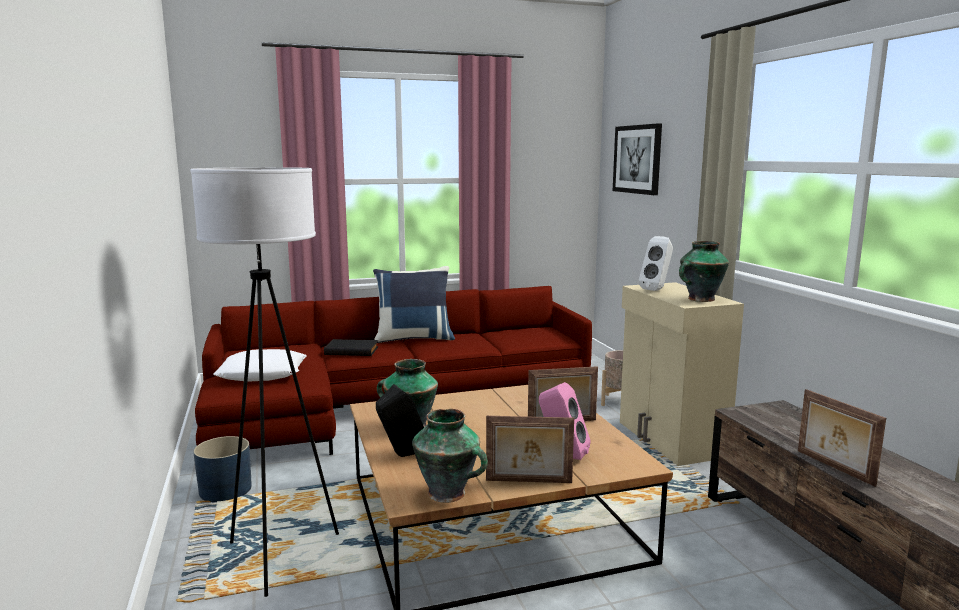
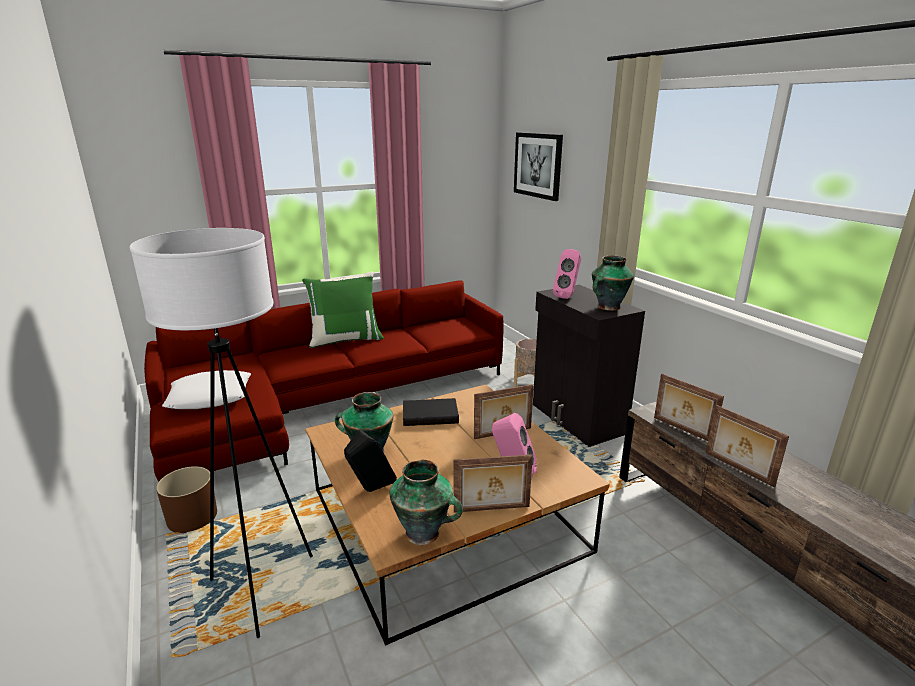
camera: 10 degrees left, 10 degrees up
blue planter [193,436,252,502] -> brown planter [156,466,217,533]
black book [324,339,379,356] -> black book moved to [403,398,459,426]
blue pillow [373,266,455,343] -> green pillow [302,271,384,348]
beige cabinet [620,282,744,466] -> black cabinet [533,285,645,447]
white speaker [639,236,673,291] -> pink speaker [553,249,581,299]
none -> picture frame [654,374,724,441]

